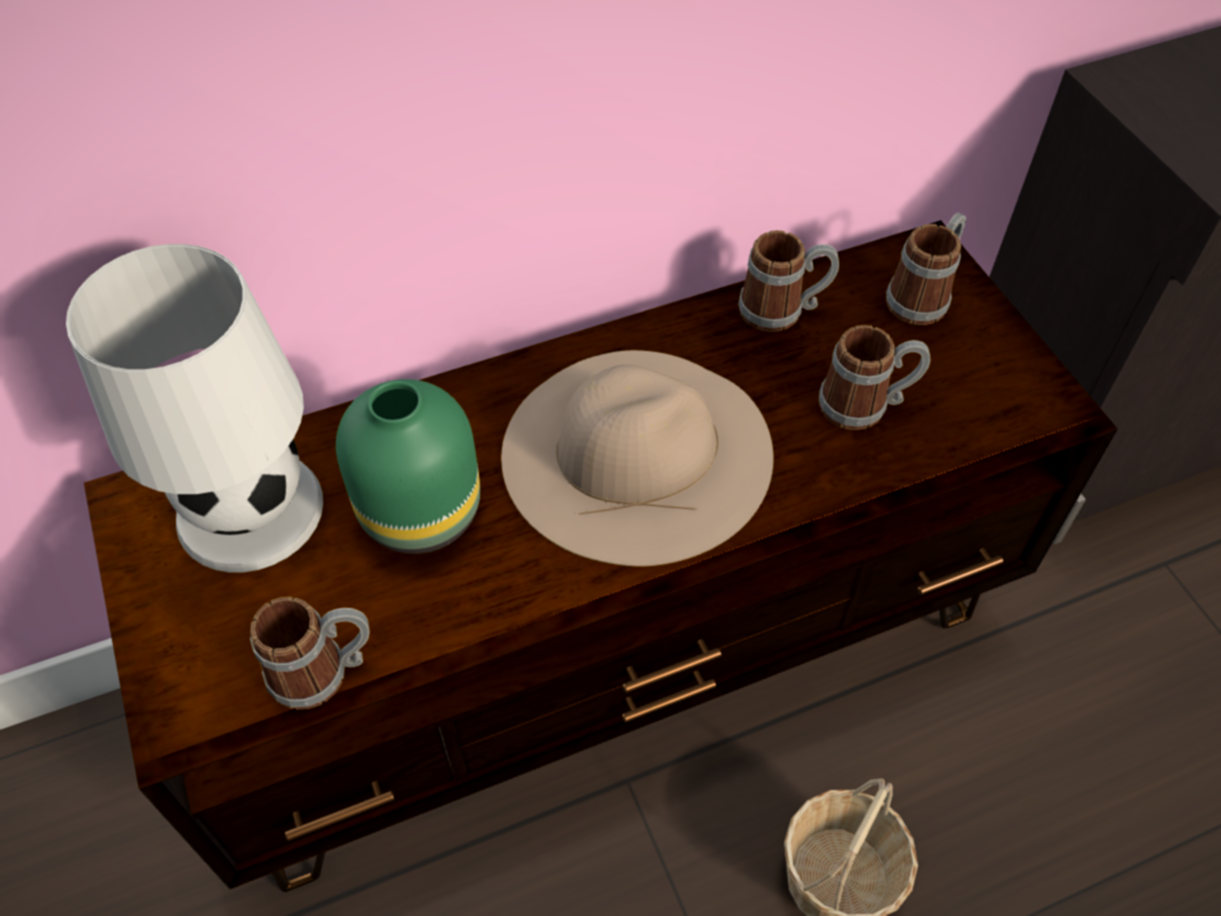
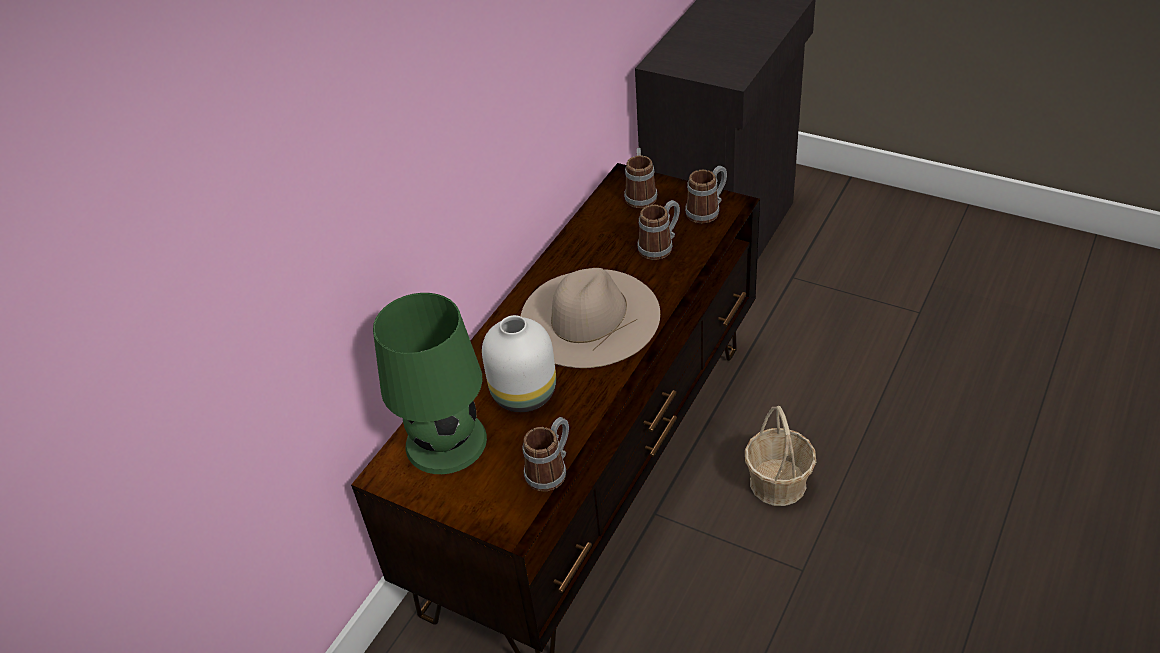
camera: 35 degrees left, 10 degrees down
white table lamp [66,244,323,572] -> green table lamp [373,293,487,474]
green vase [336,379,480,554] -> white vase [482,315,556,412]
mug [738,230,839,332] -> mug moved to [685,166,727,223]

